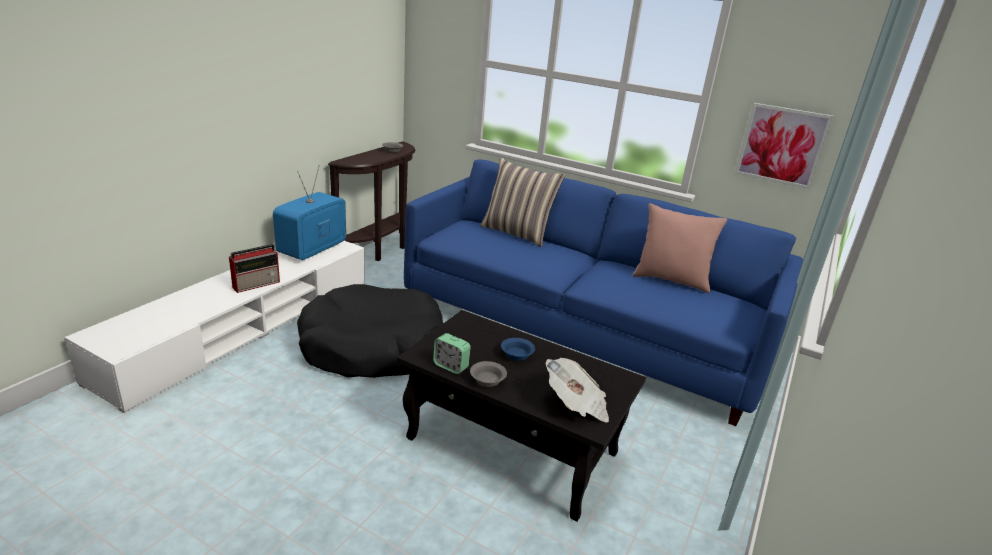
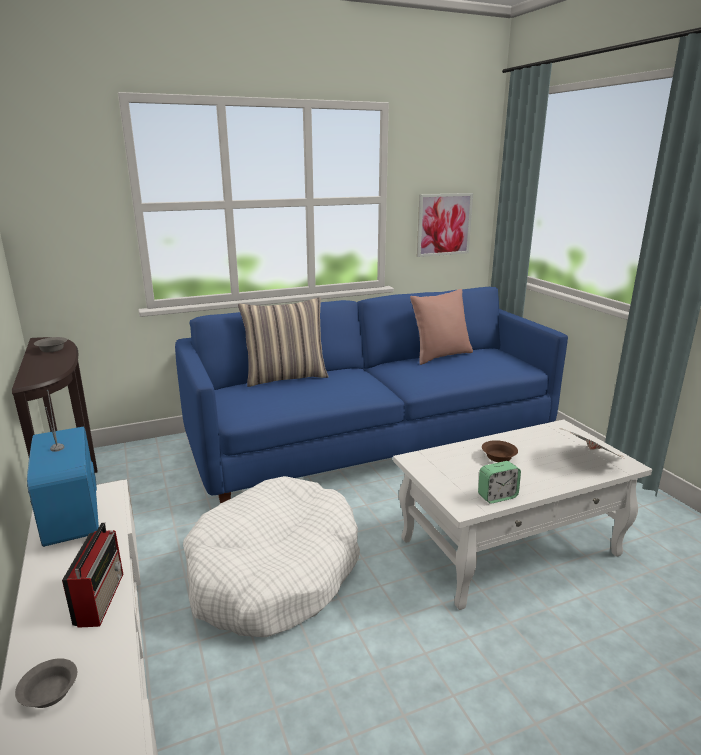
camera: 50 degrees left, 5 degrees down
black dog bed [297,284,443,378] -> white dog bed [183,476,360,637]
black coffee table [397,310,646,522] -> white coffee table [393,419,652,610]
grey bowl [470,361,507,387] -> grey bowl moved to [15,658,77,708]
blue bowl [501,338,535,361] -> brown bowl [482,440,518,462]

